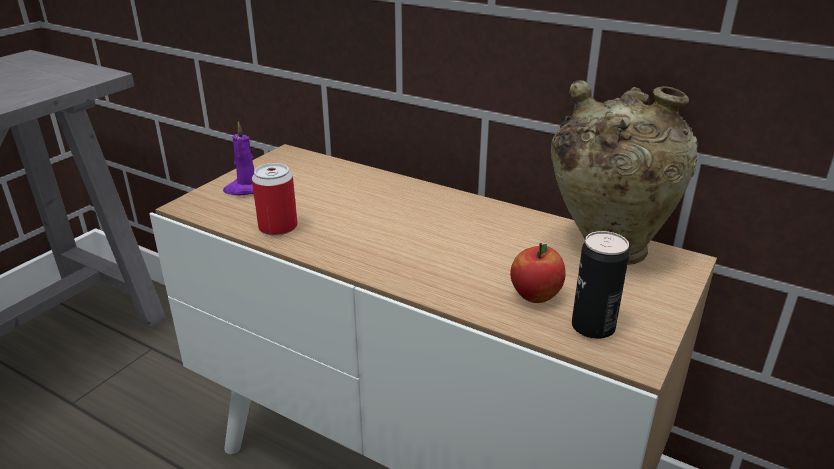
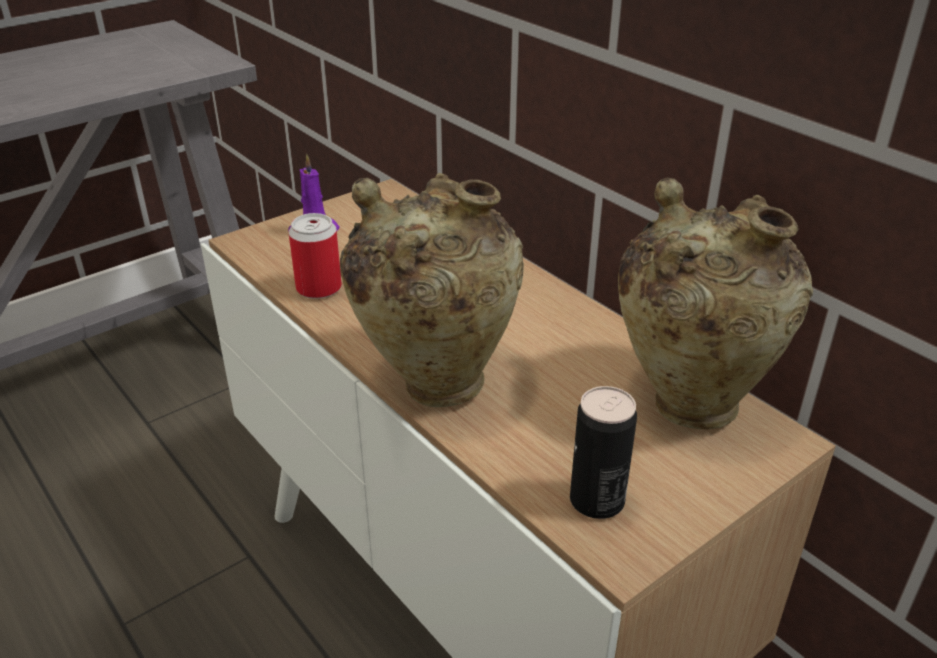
camera: 20 degrees right, 5 degrees up
apple [510,243,566,303] -> none
none -> beige vase [340,173,524,407]

